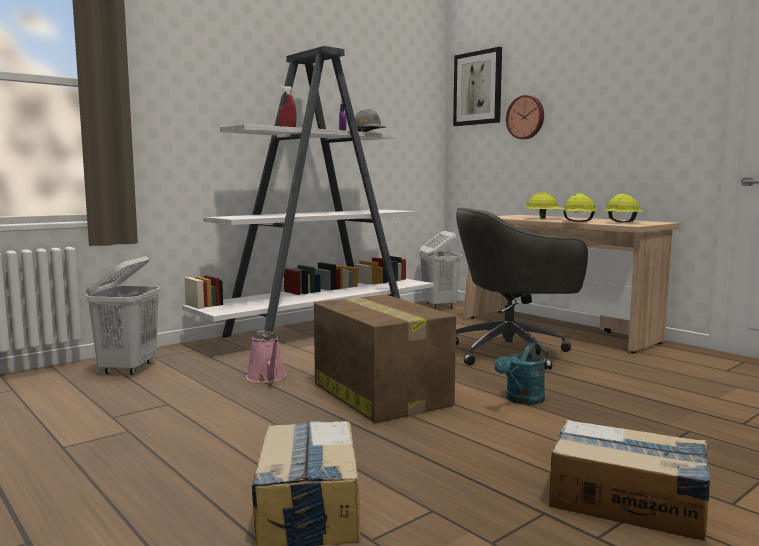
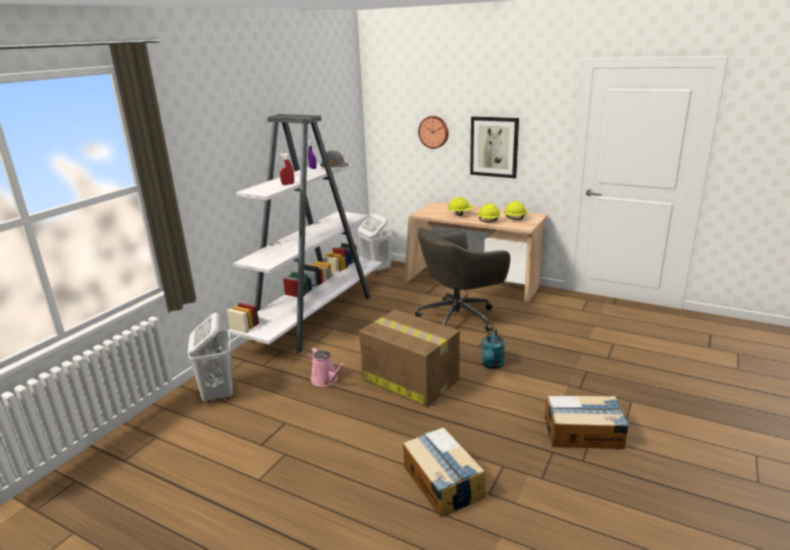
camera: 20 degrees left, 15 degrees up
picture [453,47,502,126] -> picture moved to [470,116,519,178]

